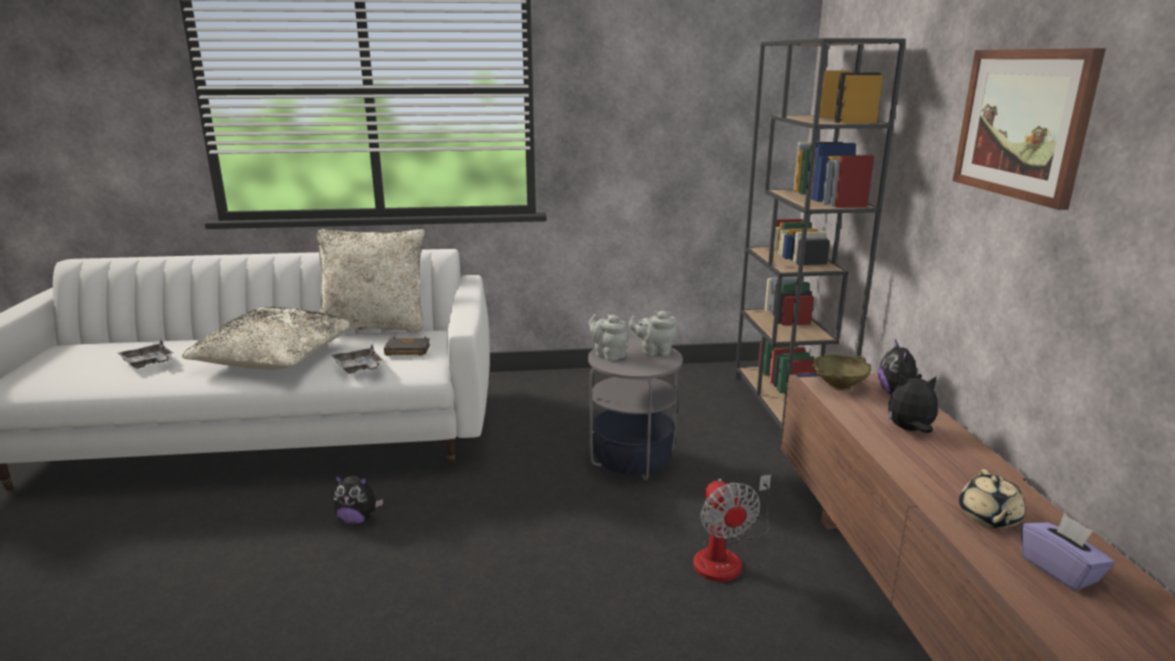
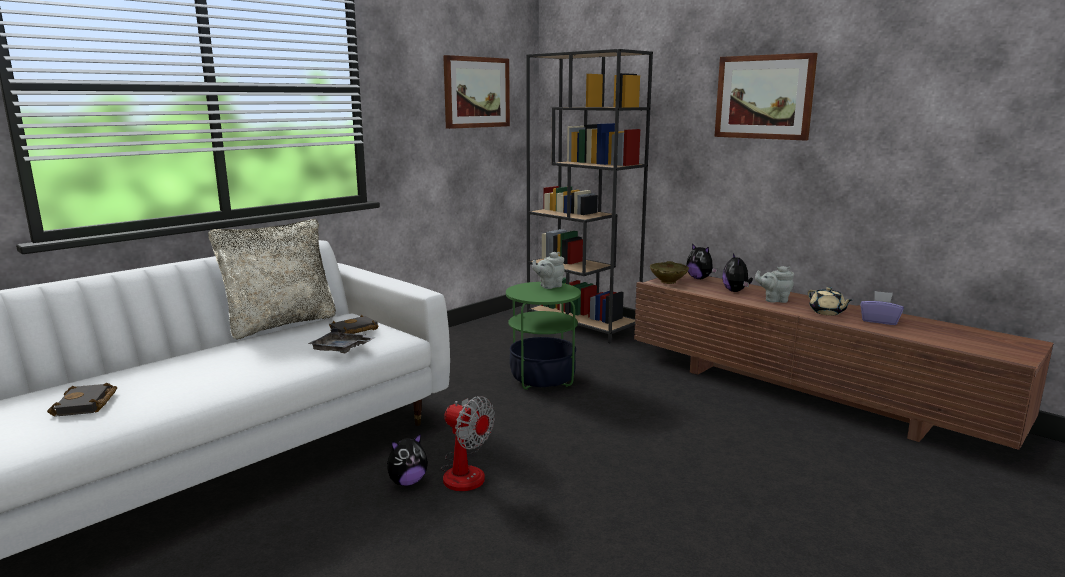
camera: 40 degrees left, 5 degrees down
grey tray [118,340,173,369] -> black book [47,383,117,417]
beige pillow [182,306,351,370] -> none
grey side table [588,340,683,480] -> green side table [506,282,581,390]
grey teapot [589,314,627,361] -> grey teapot moved to [755,266,794,303]
fan [693,474,771,582] -> fan moved to [441,396,495,491]
plush toy [887,374,938,433] -> plush toy turned 60 degrees counterclockwise [722,253,753,292]
none -> picture [443,55,510,129]

